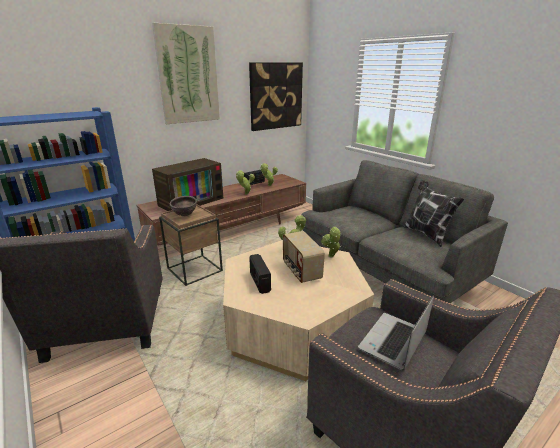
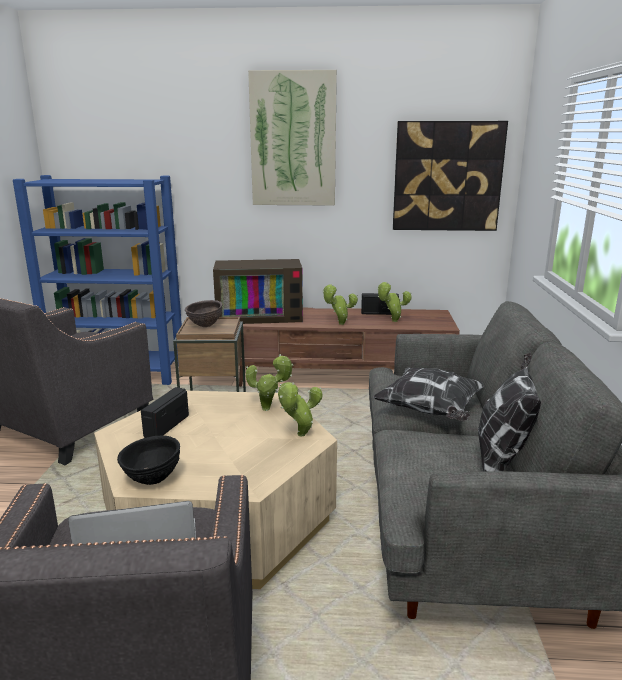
camera: 40 degrees right, 5 degrees down
radio [283,231,325,283] -> none
none -> black bowl [117,436,180,485]
none -> pillow [373,367,484,421]

